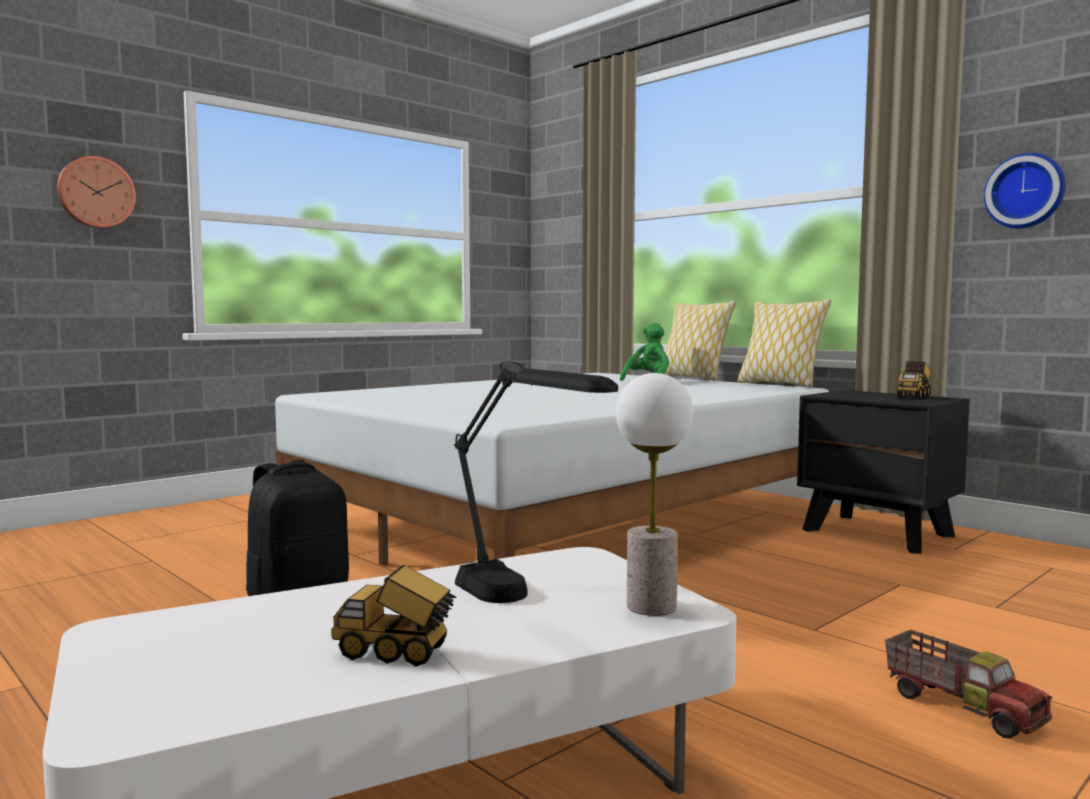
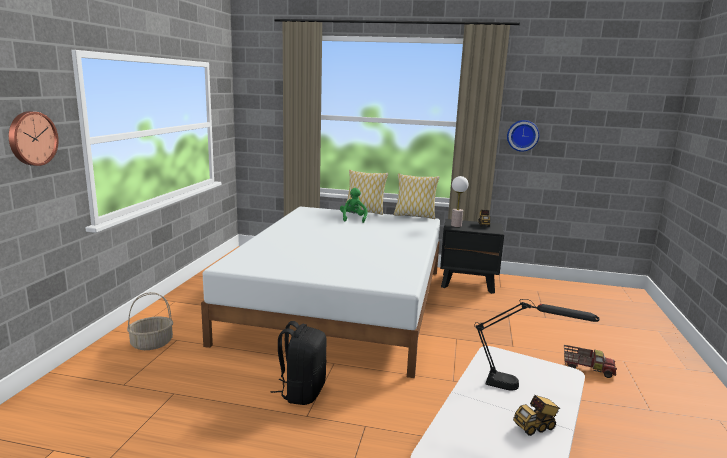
camera: 35 degrees left, 10 degrees up
table lamp [616,373,693,616] -> table lamp moved to [451,176,468,227]
none -> basket [127,292,173,350]

